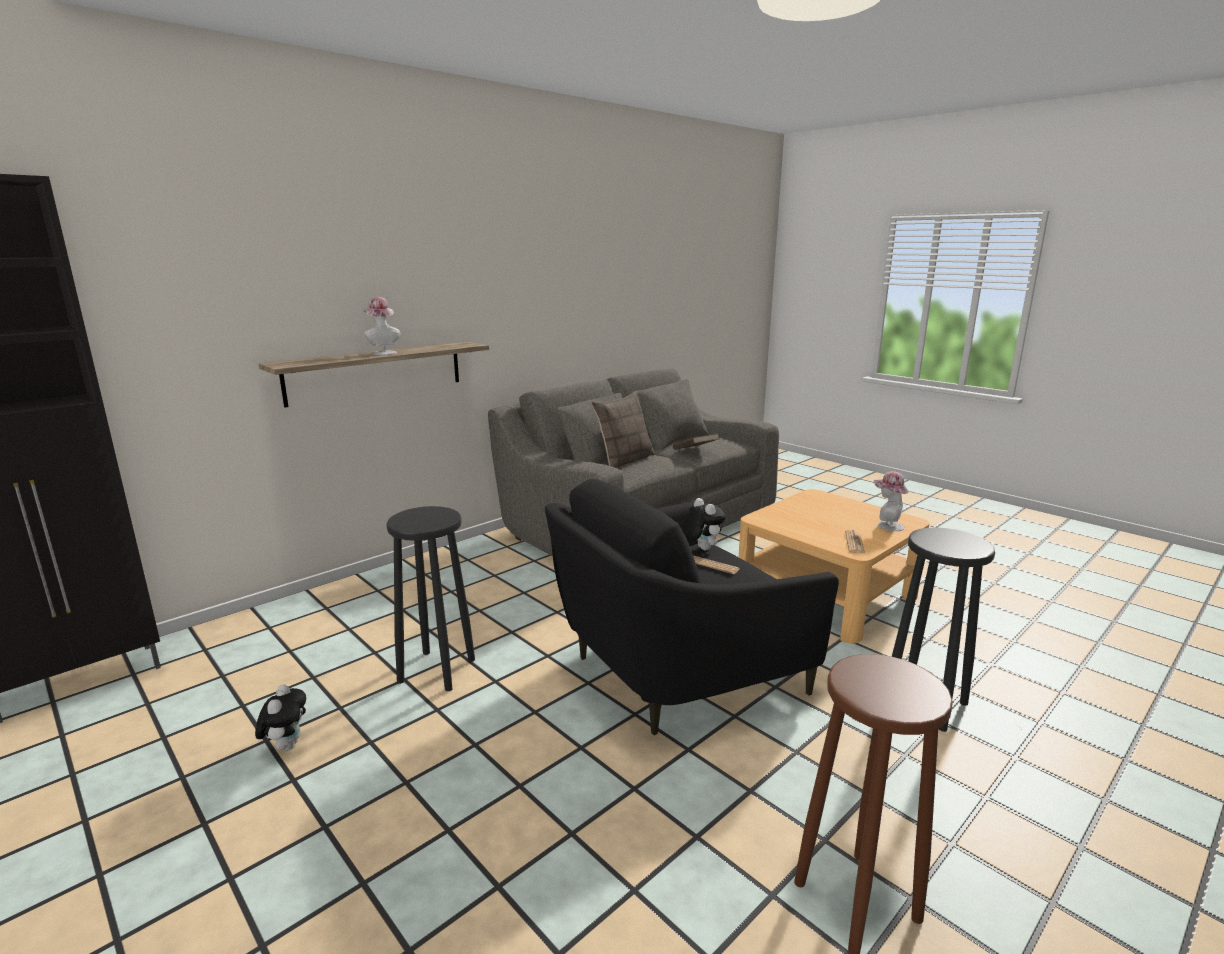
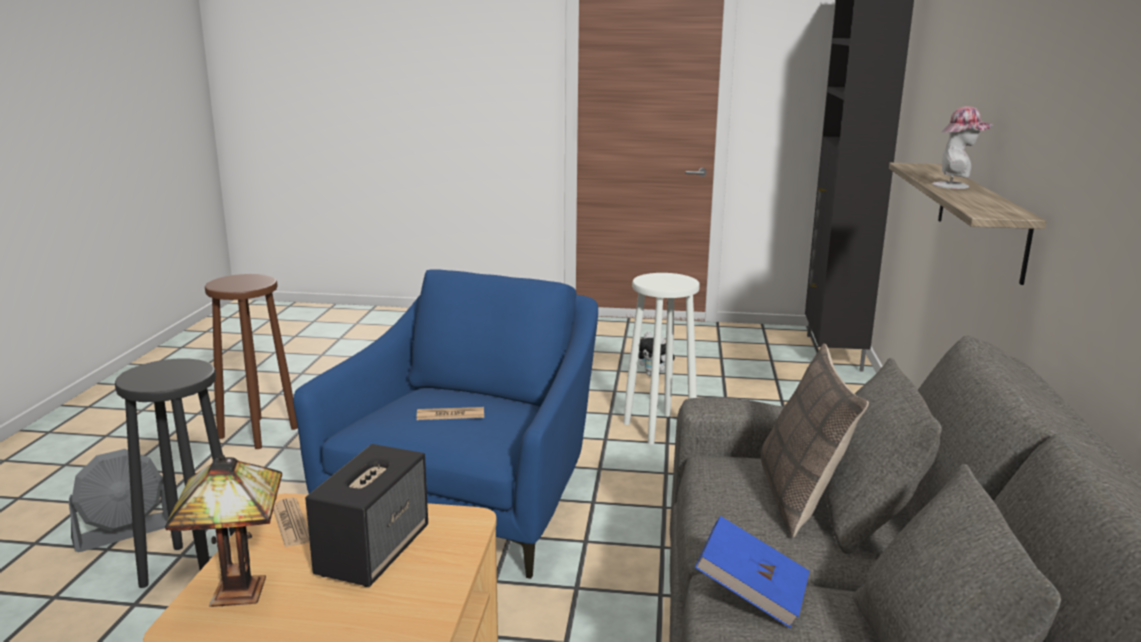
camera: 140 degrees right, 0 degrees up
black stool [386,506,475,691] -> white stool [623,273,700,444]
black armchair [545,479,839,735] -> blue armchair [293,269,598,579]
brown book [673,433,719,450] -> blue book [695,516,810,628]
plush toy [680,498,726,550] -> none
hat [874,471,909,531] -> table lamp [165,455,282,607]
none -> grey fan [69,449,169,552]
none -> speaker [305,444,428,587]

